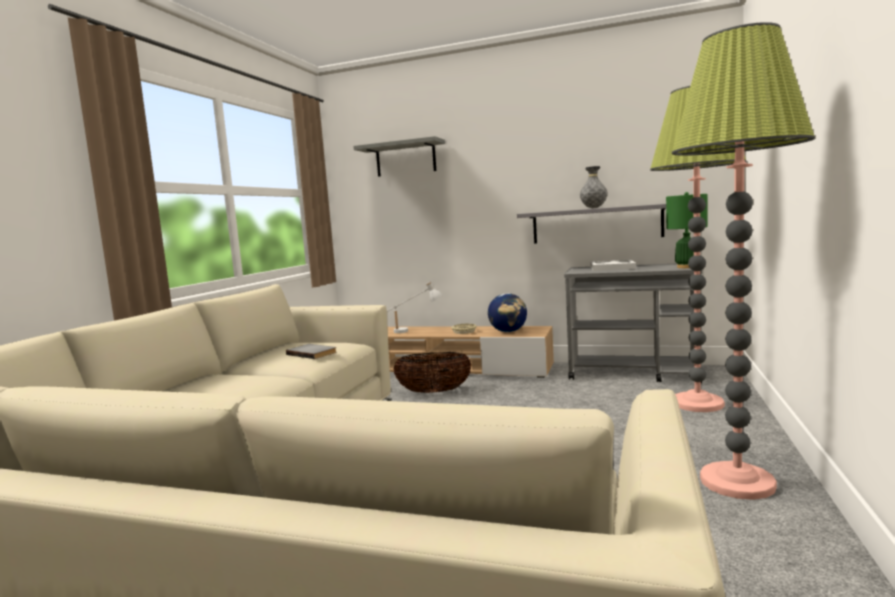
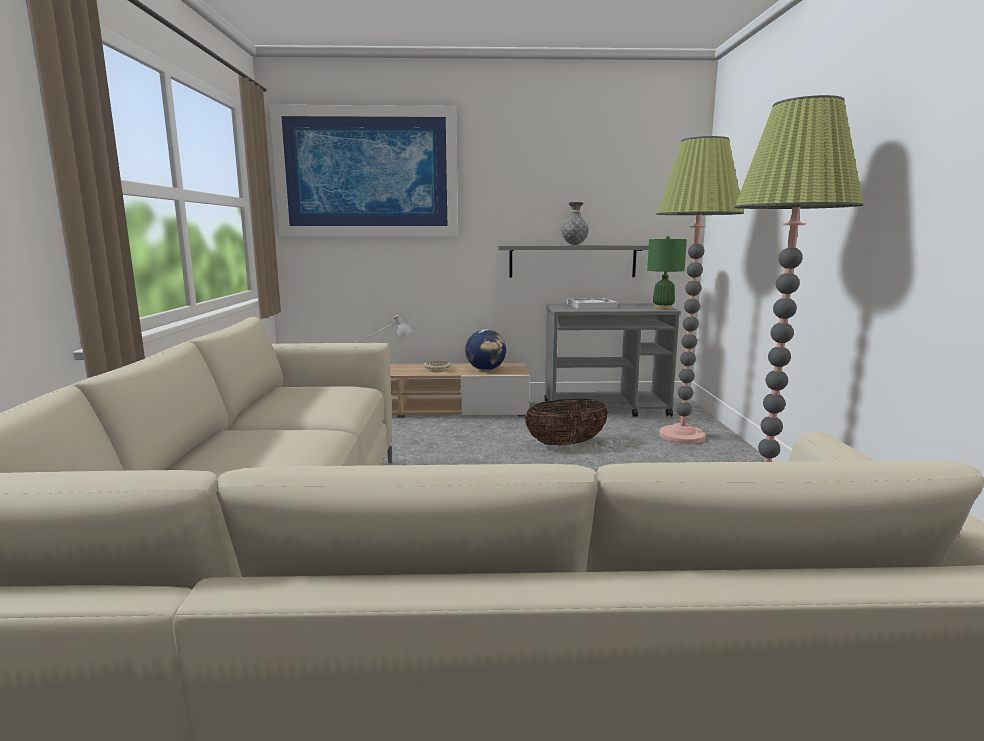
camera: 20 degrees left, 5 degrees up
grey book [286,344,337,359] -> none
grey shelf [353,136,445,177] -> picture [270,105,458,236]
basket [394,352,472,393] -> basket moved to [525,398,608,446]

